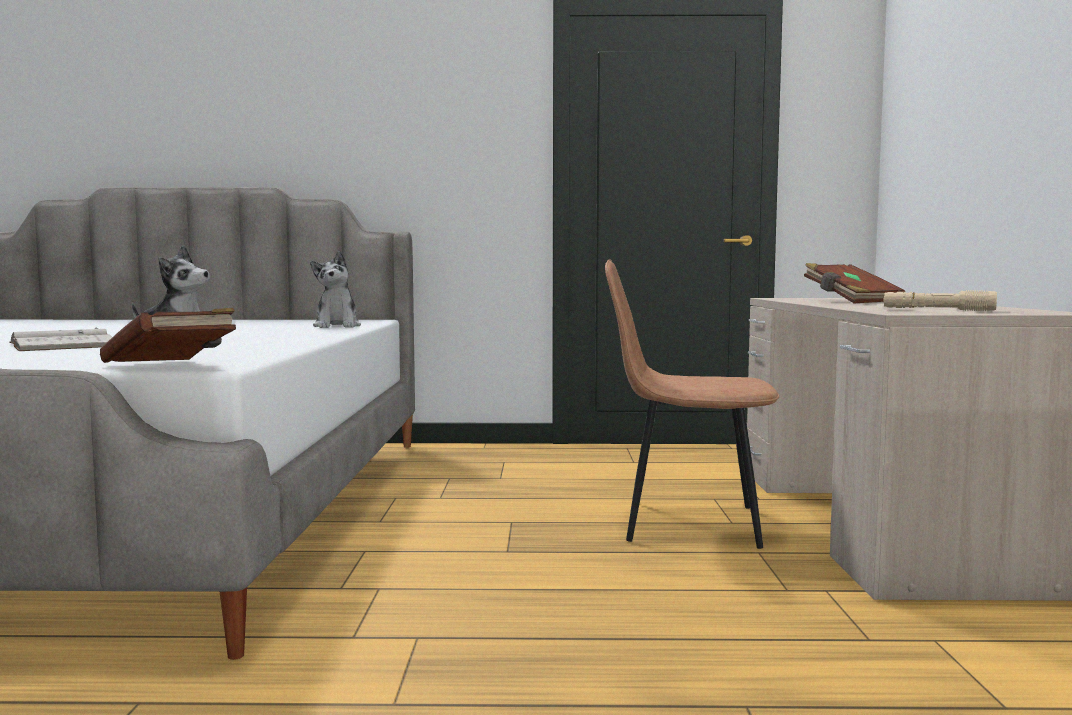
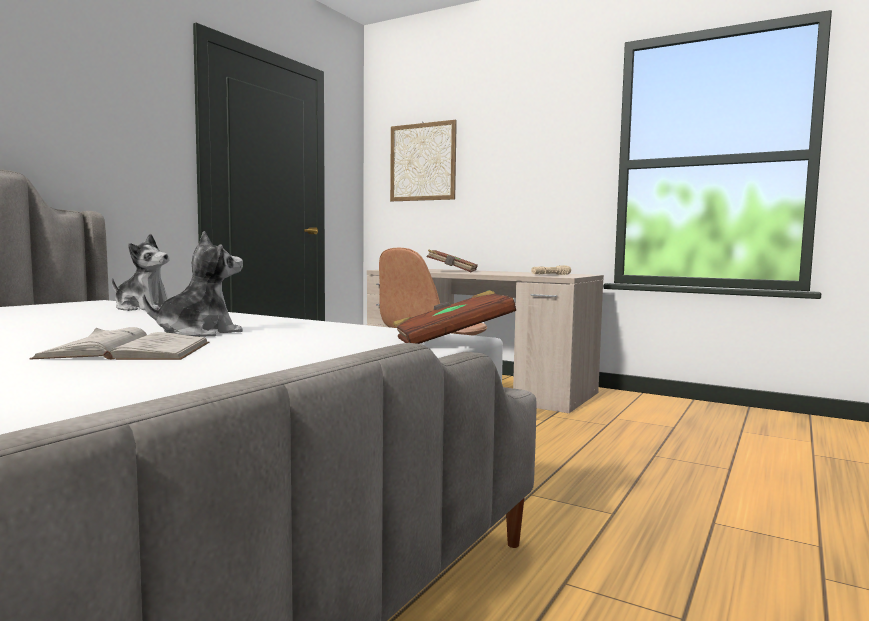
camera: 60 degrees left, 0 degrees up
none -> picture [390,120,457,201]

